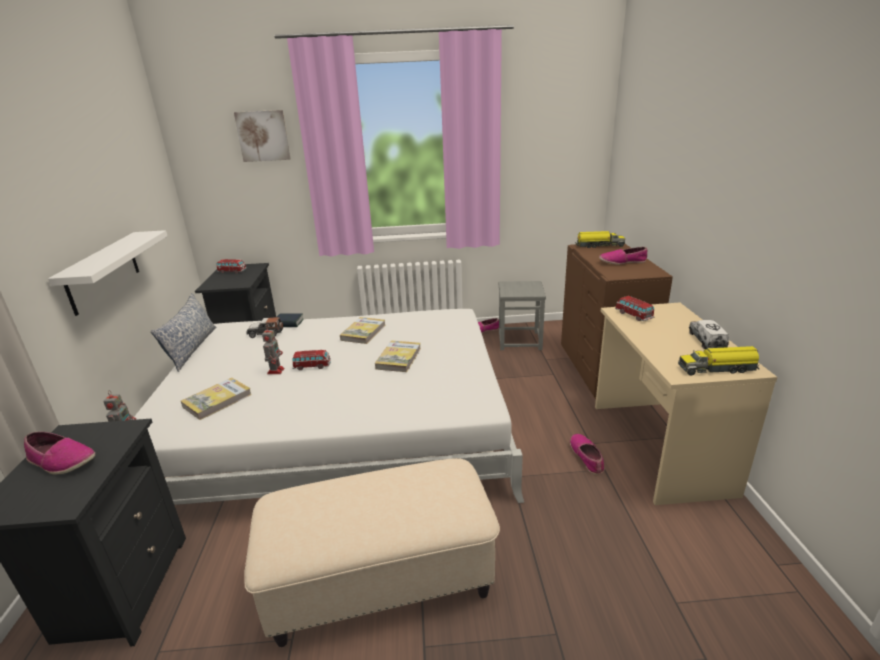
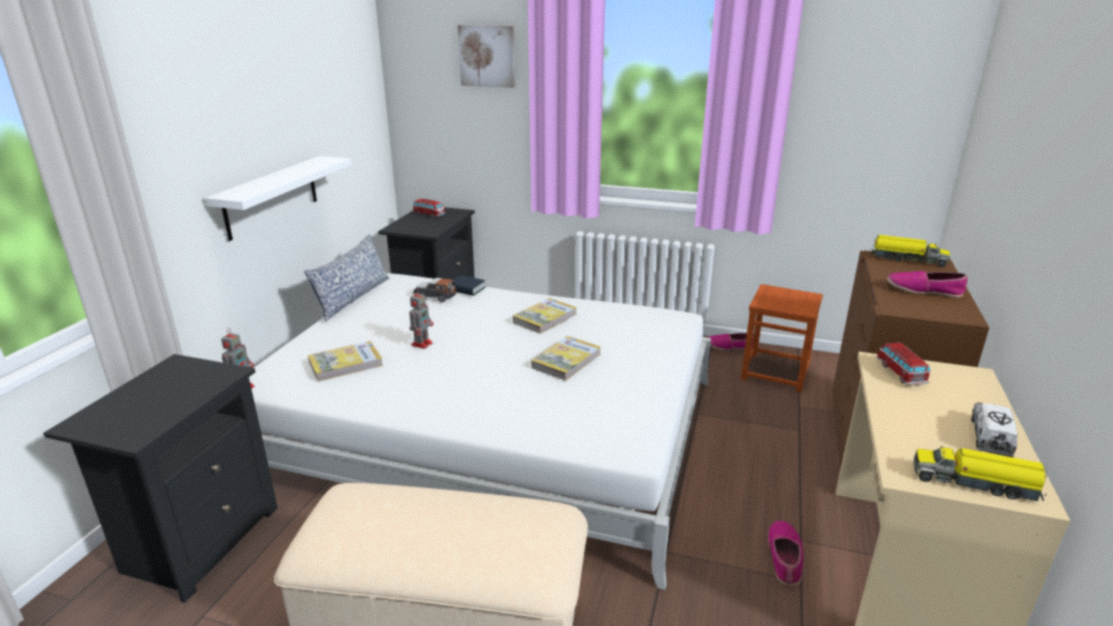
camera: 20 degrees right, 0 degrees up
shoe [24,432,95,475] -> none
toy car [292,350,331,370] -> none
grey stool [499,281,546,350] -> brown stool [741,284,823,392]

